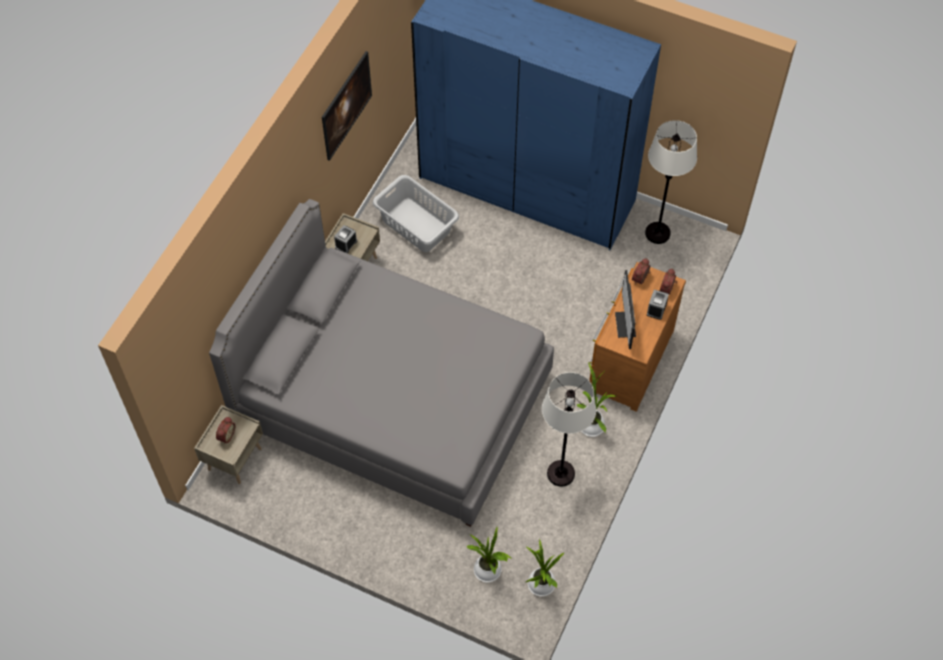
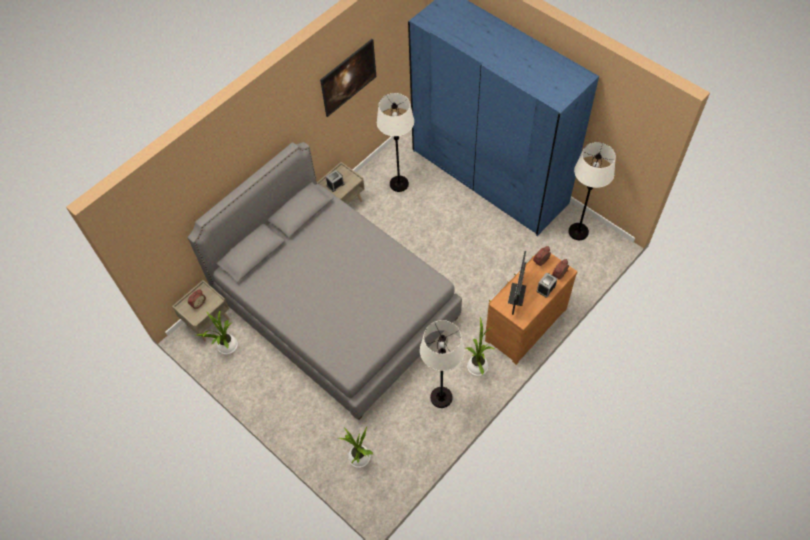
camera: 20 degrees right, 0 degrees up
grey laundry basket [373,175,459,252] -> white floor lamp [377,93,414,192]
potted plant [526,538,565,597] -> potted plant moved to [196,311,238,354]

